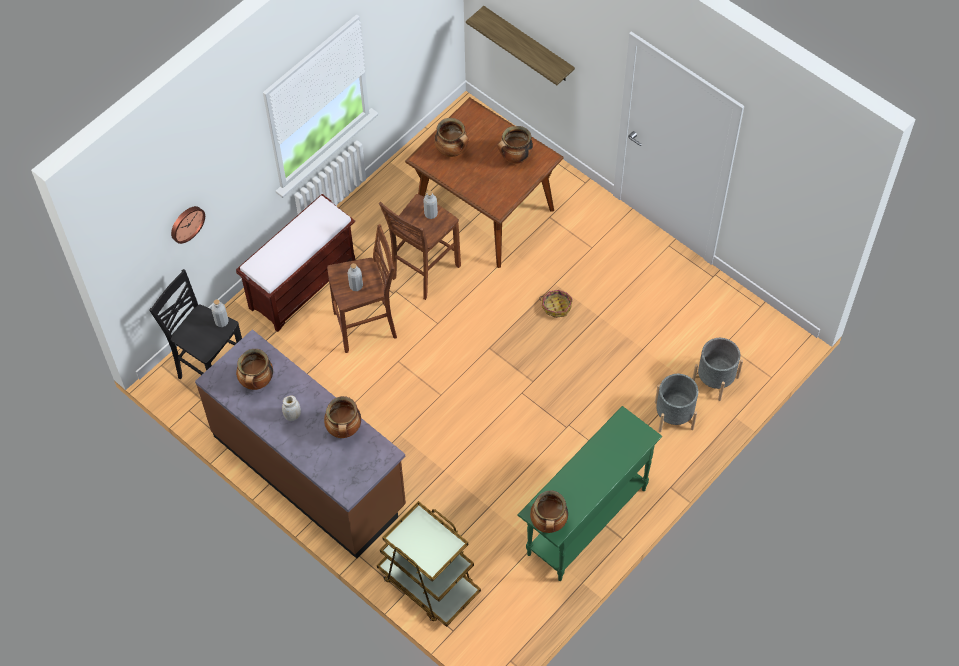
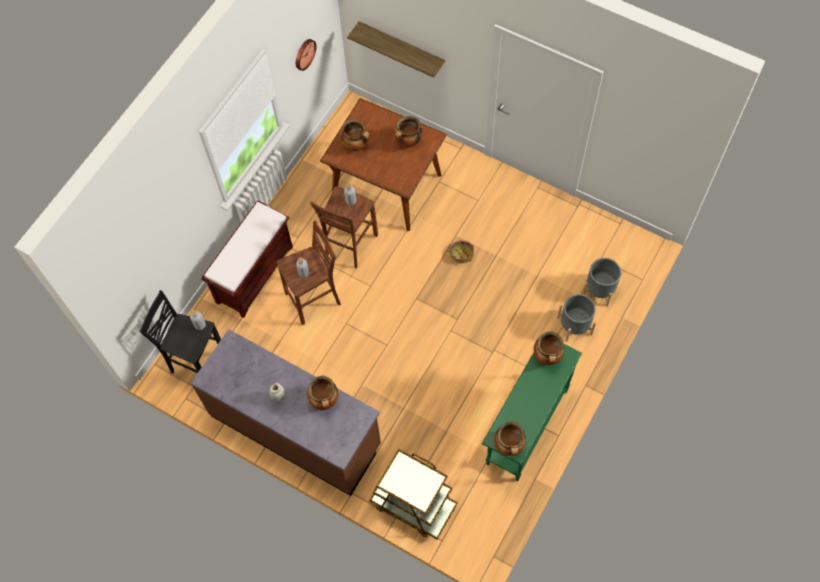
camera: 10 degrees left, 5 degrees up
wall clock [171,206,205,244] -> wall clock moved to [296,39,317,71]
cooking pot [236,349,273,390] -> cooking pot moved to [533,331,564,365]

